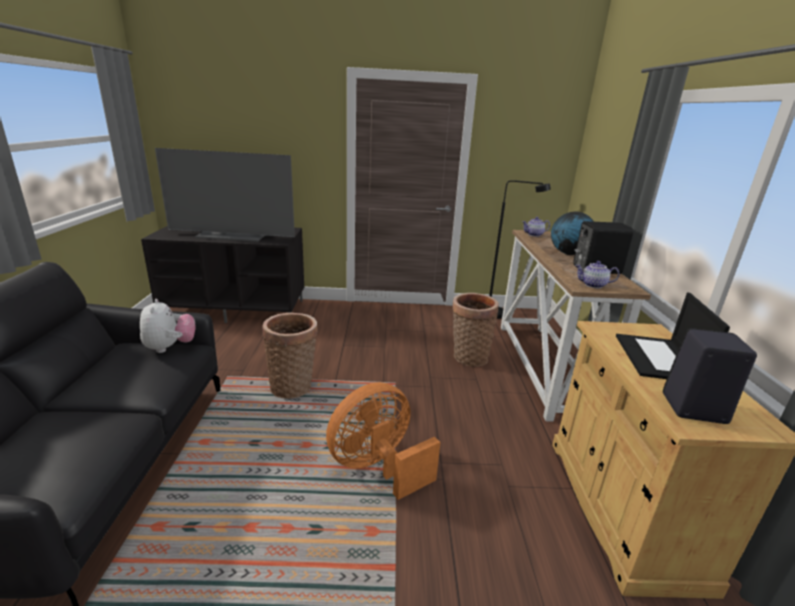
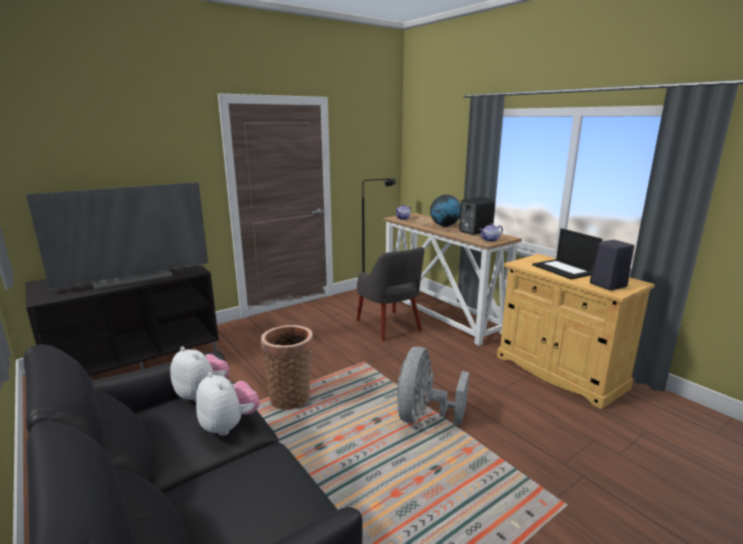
camera: 35 degrees left, 5 degrees down
orange fan [326,382,440,500] -> grey fan [397,347,469,426]
basket [452,293,499,367] -> grey armchair [356,247,424,341]
none -> plush toy [196,372,260,436]

